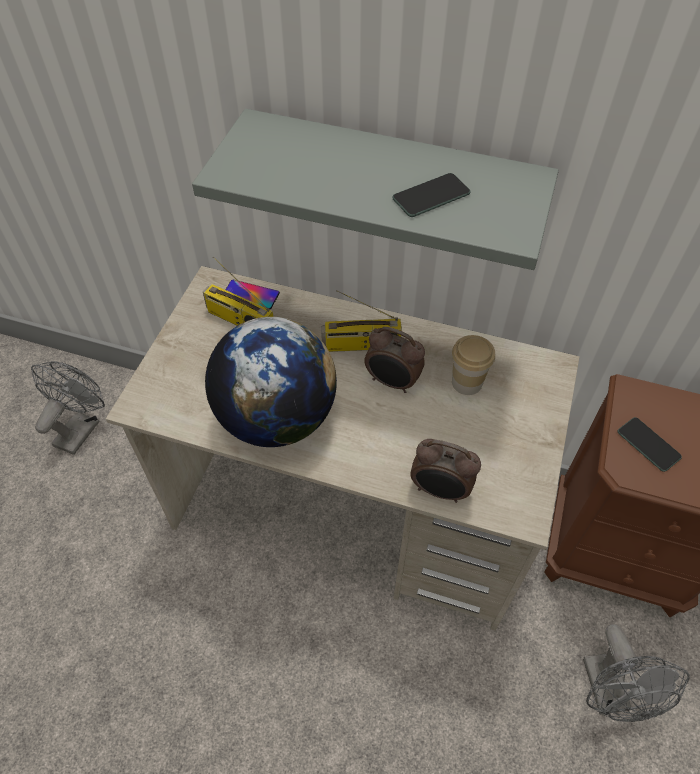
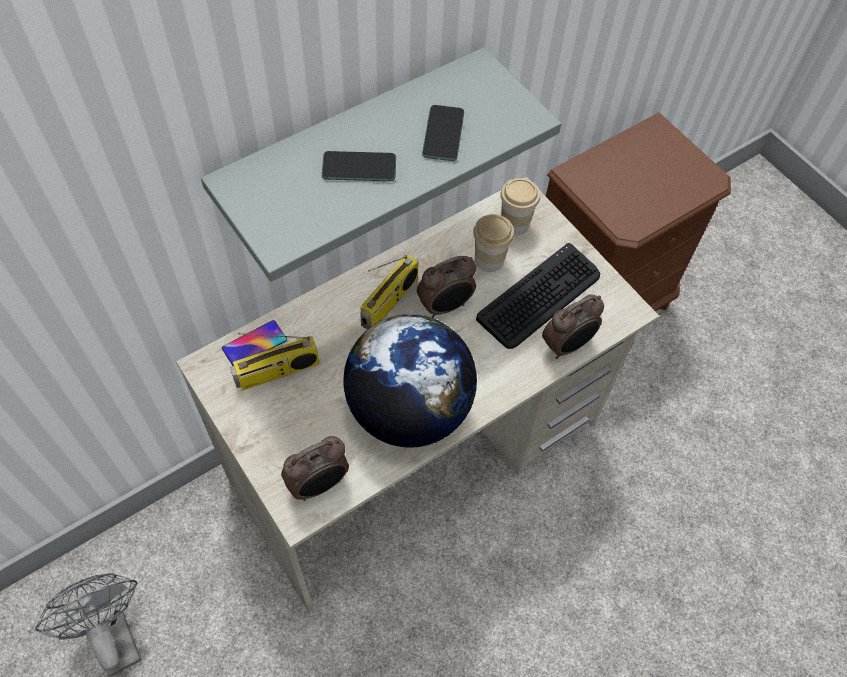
camera: 55 degrees left, 5 degrees up
grey fan [583,624,690,722] -> none
phone [618,417,682,472] -> phone moved to [322,151,396,181]
none -> alarm clock [281,436,349,501]
none -> keyboard [476,243,600,349]
none -> cup [500,178,540,235]

